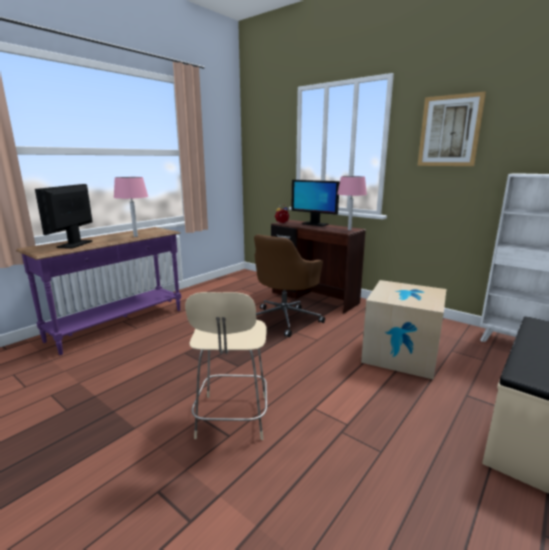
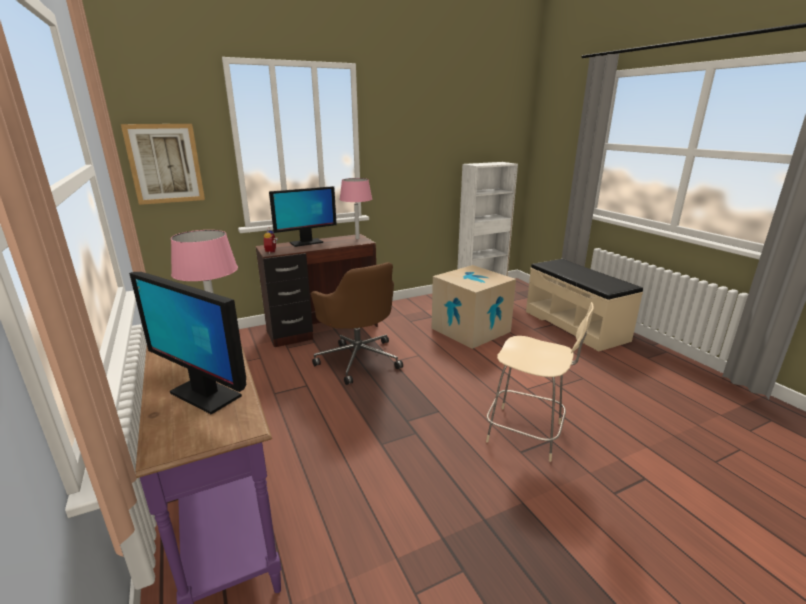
camera: 65 degrees left, 5 degrees up
picture [417,91,486,166] -> picture moved to [121,124,205,205]

